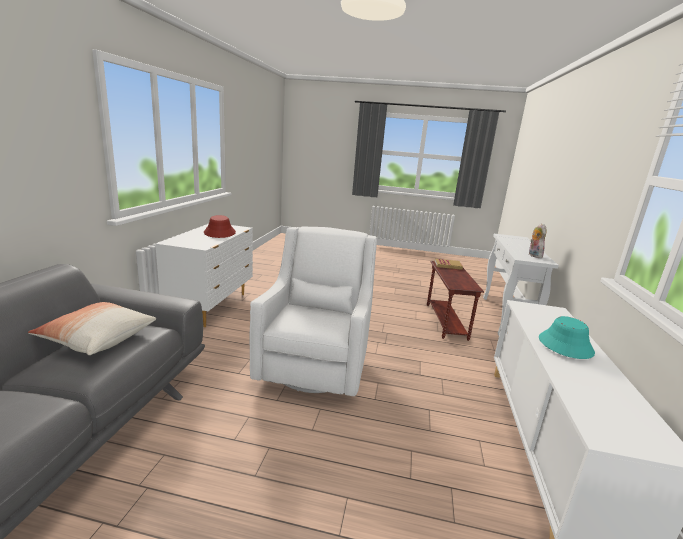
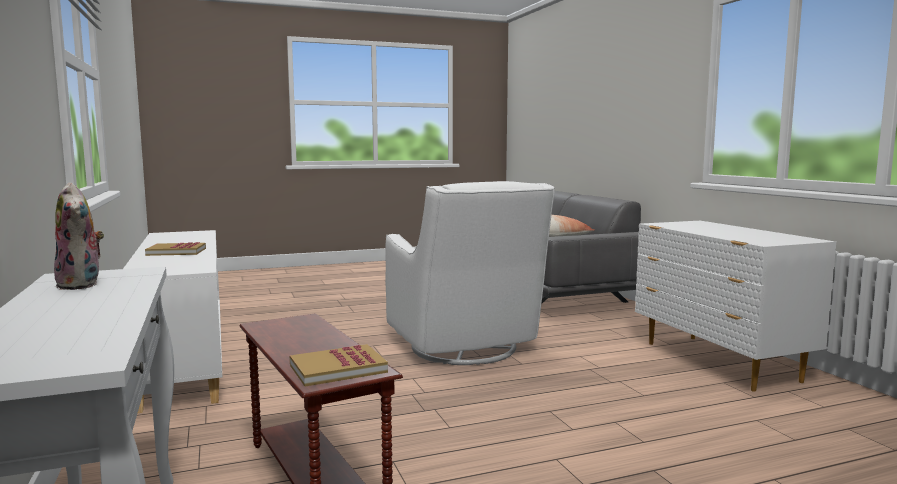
camera: 150 degrees right, 10 degrees down
red hat [204,215,236,238] -> none
turquoise hat [539,316,595,359] -> book [145,242,206,256]

